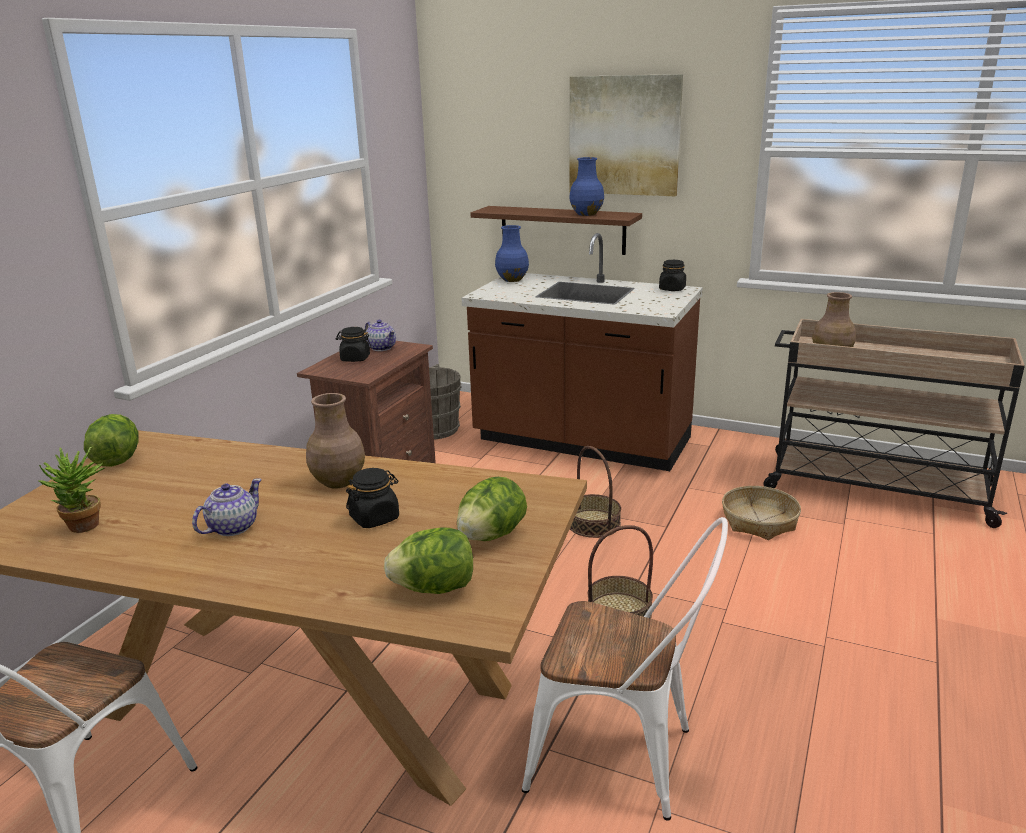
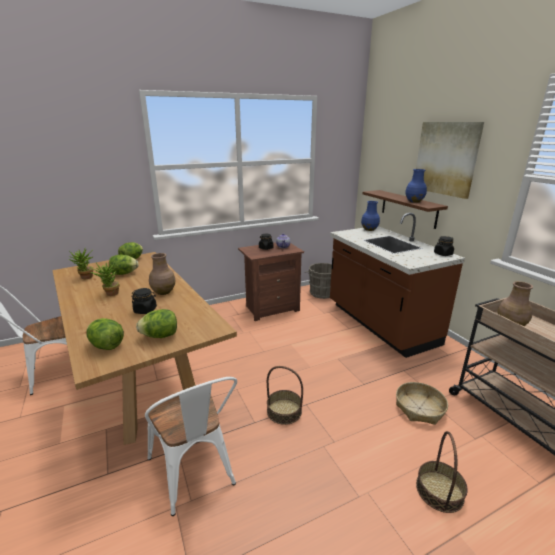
camera: 40 degrees right, 0 degrees up
teapot [192,478,262,536] -> potted plant [91,262,120,296]
basket [570,446,621,538] -> basket moved to [416,431,468,513]
none -> lettuce [109,254,139,275]

